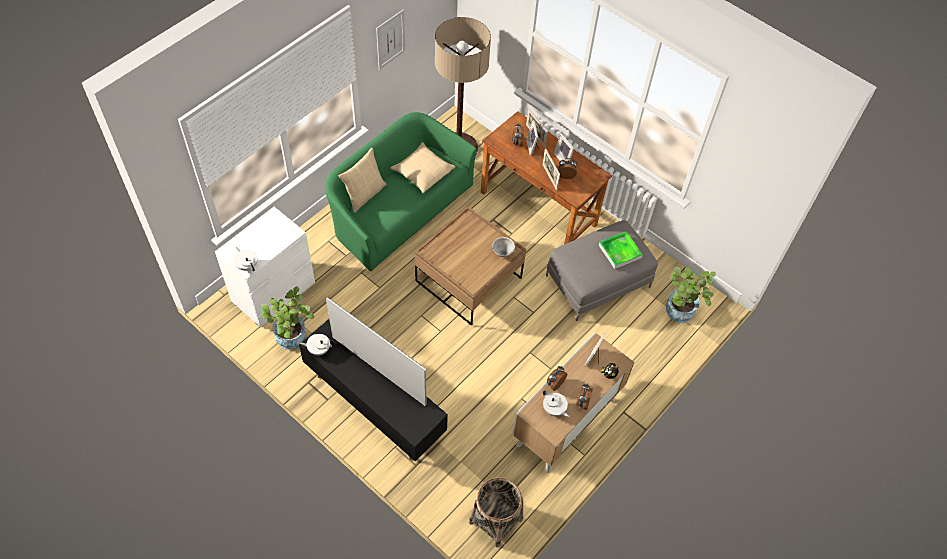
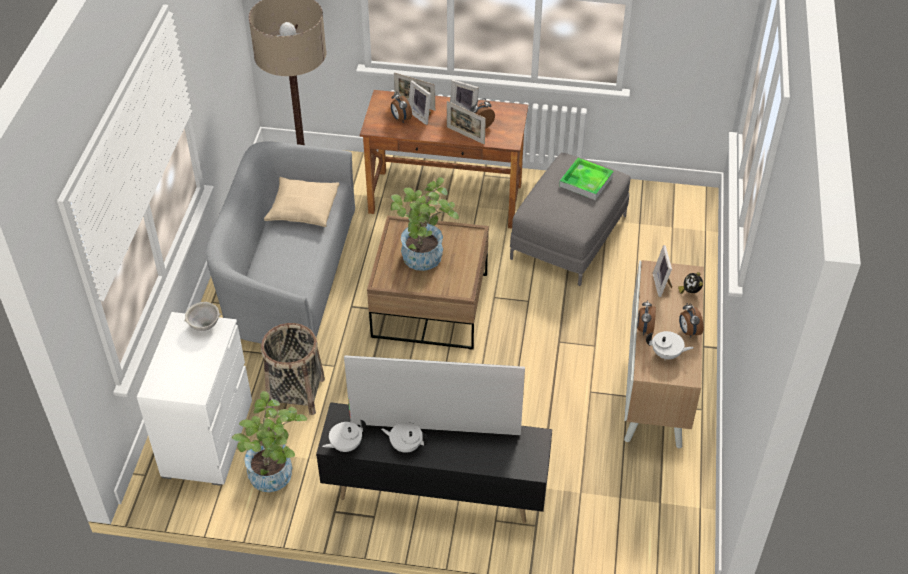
camera: 30 degrees left, 10 degrees down
white teapot [234,247,257,271] -> white teapot moved to [381,422,428,453]
green sofa [325,112,477,271] -> grey sofa [206,141,355,343]
beige pillow [339,148,387,213] -> none
picture [376,9,405,70] -> none
basket [469,477,523,548] -> basket moved to [261,323,325,415]
grey bowl [492,237,515,257] -> grey bowl moved to [184,302,221,331]
potted plant [666,267,716,323] -> potted plant moved to [391,177,459,271]

